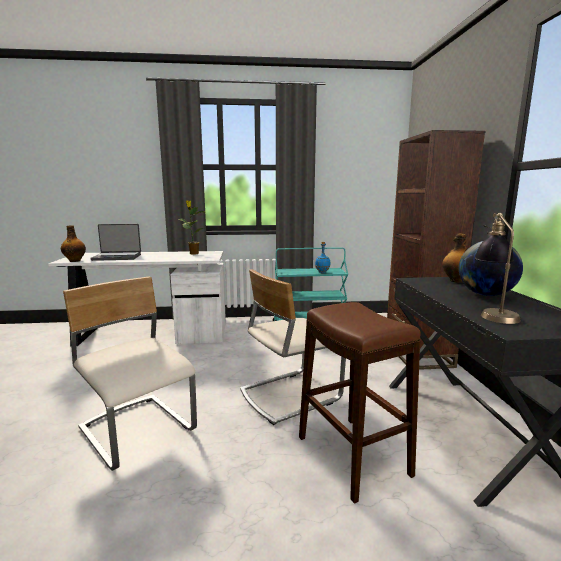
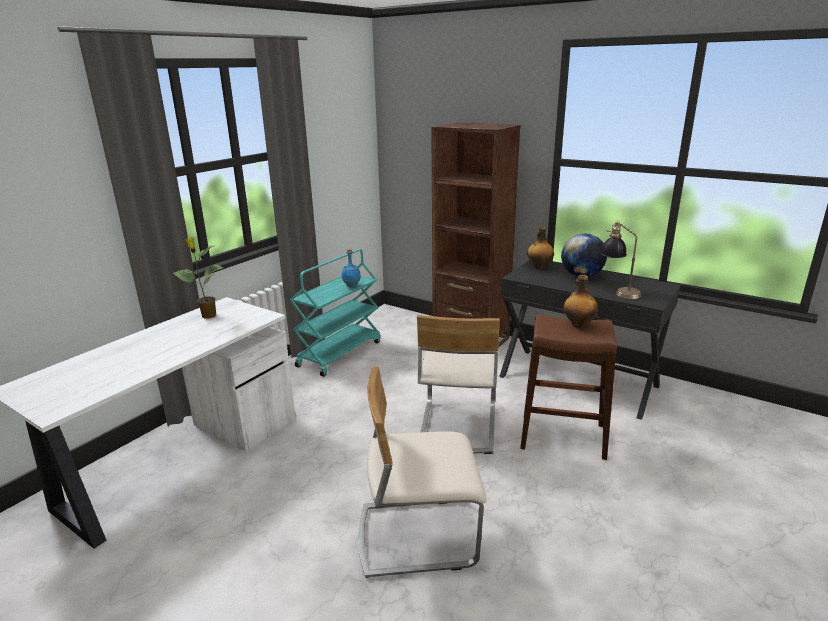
camera: 50 degrees left, 10 degrees up
bottle [61,225,86,262] -> bottle moved to [563,275,598,328]
laptop [90,224,141,261] -> none

